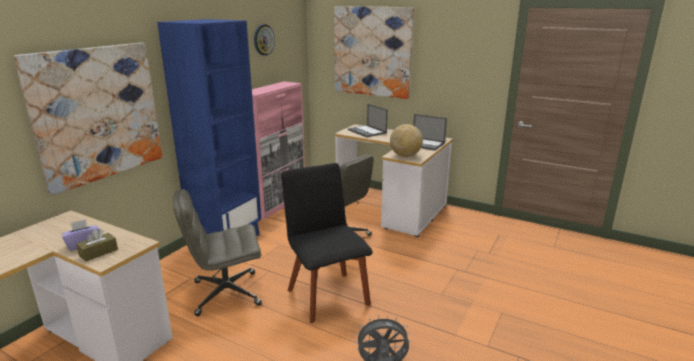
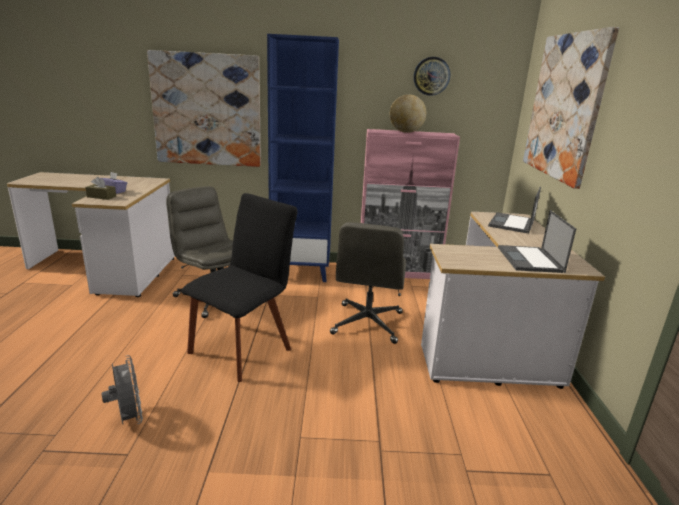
camera: 60 degrees right, 0 degrees up
globe [390,124,423,157] -> globe moved to [390,94,426,133]

